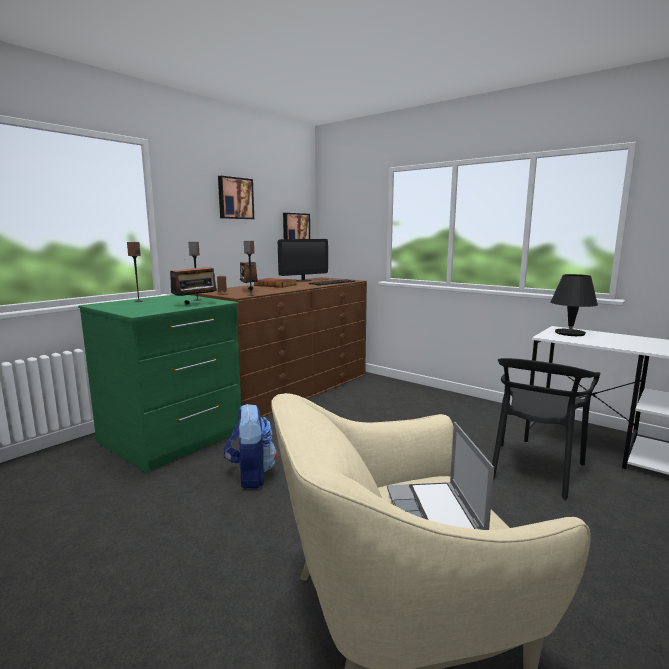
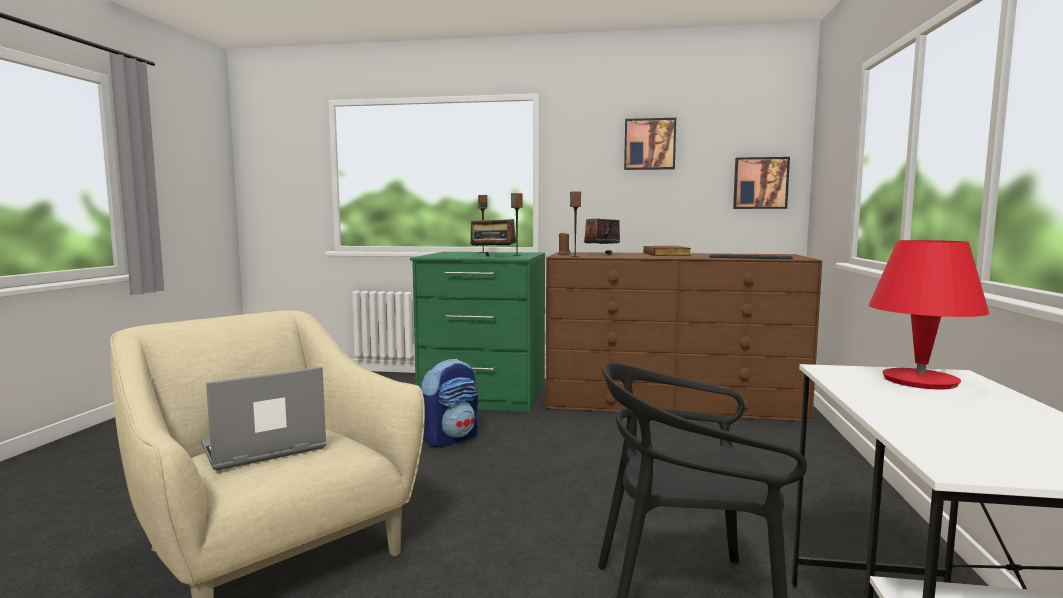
camera: 60 degrees right, 5 degrees down
monitor [278,239,328,282] -> none
black table lamp [551,274,598,336] -> red table lamp [869,240,989,389]

